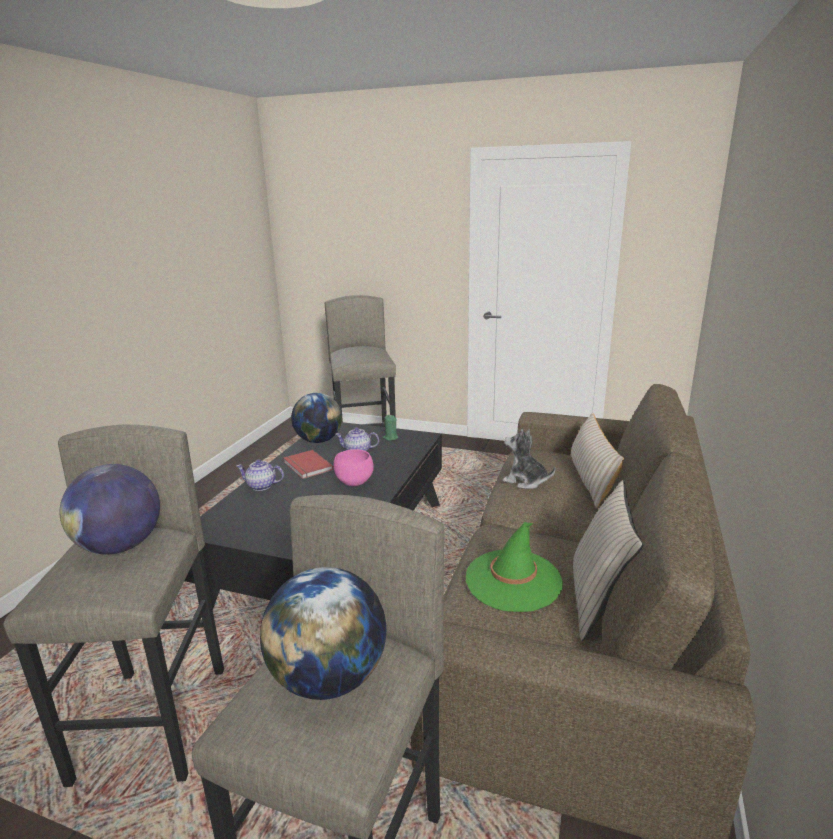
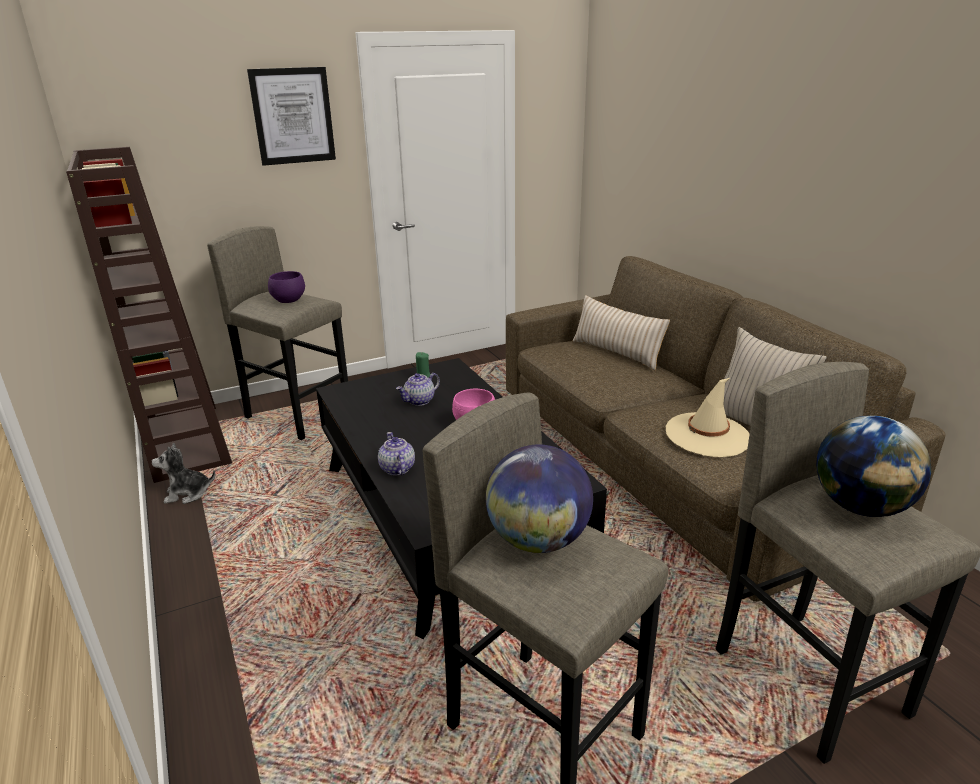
camera: 45 degrees left, 5 degrees up
teapot [236,459,284,491] -> teapot turned 105 degrees clockwise [378,432,415,475]
red book [284,450,333,479] -> none
globe [291,393,342,443] -> none
green hat [466,522,563,612] -> beige hat [666,378,749,457]
plush toy [503,429,556,489] -> plush toy moved to [152,443,216,504]
none -> brown bookcase [66,147,232,483]
none -> picture [247,67,336,166]
none -> purple bowl [268,271,305,303]

